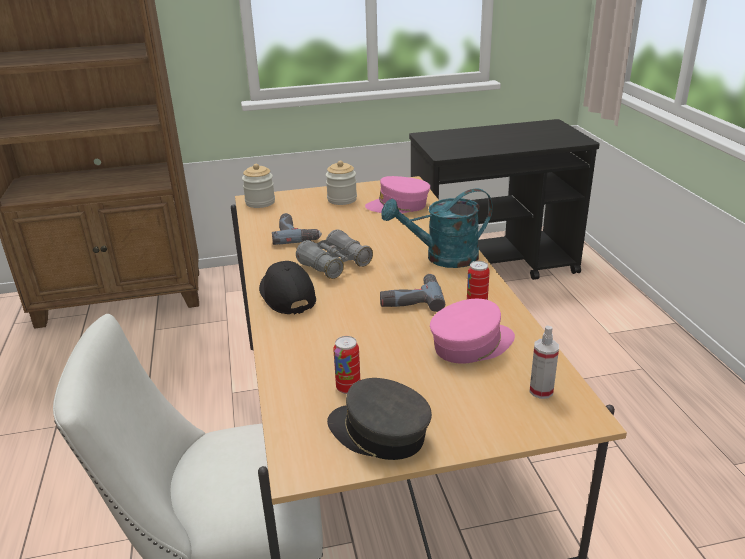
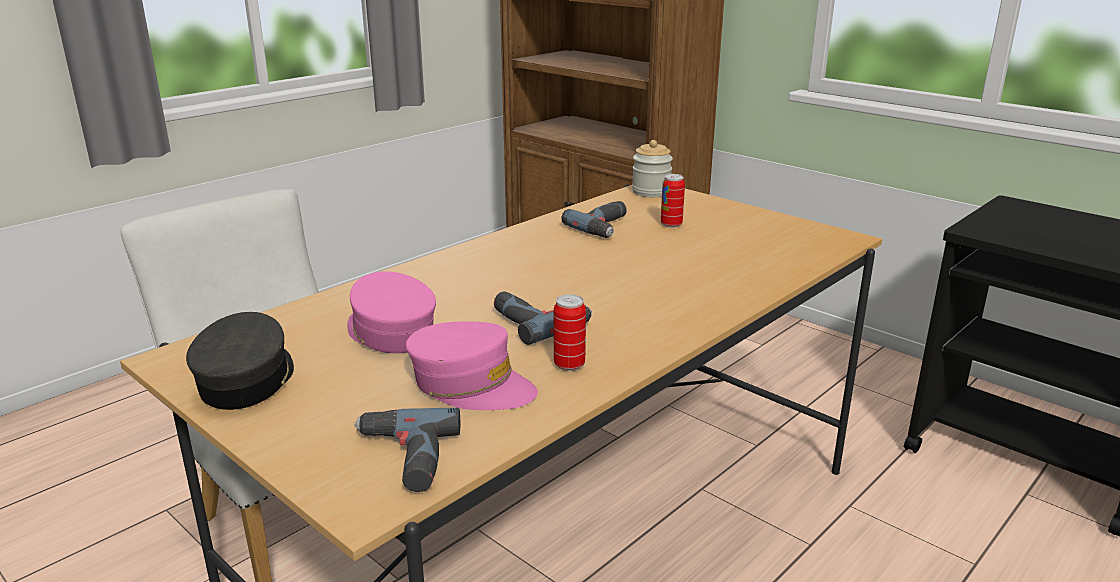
camera: 55 degrees right, 5 degrees down
black cap [259,261,316,315] -> none
grey binoculars [296,230,373,279] -> none
jar [326,161,357,205] -> none
can [333,336,360,394] -> can moved to [661,174,685,228]
pink cap [365,176,430,213] -> pink cap moved to [347,271,436,353]
turquoise watering can [381,188,493,268] -> none
spray bottle [530,326,559,399] -> power drill [354,407,460,492]

